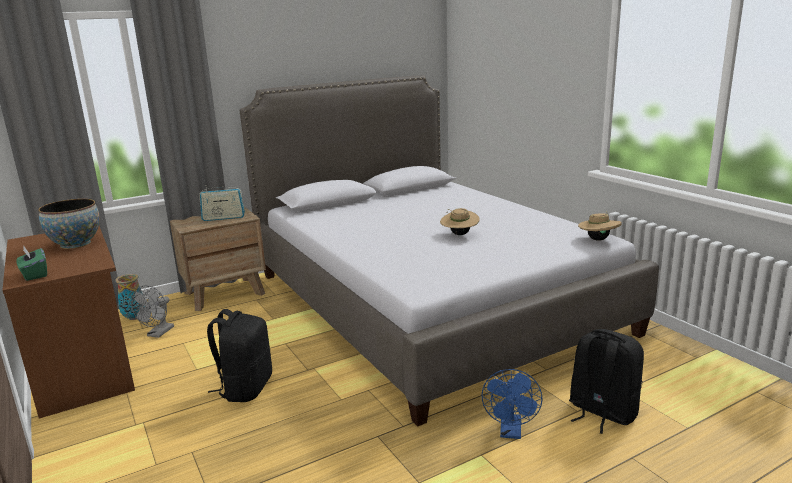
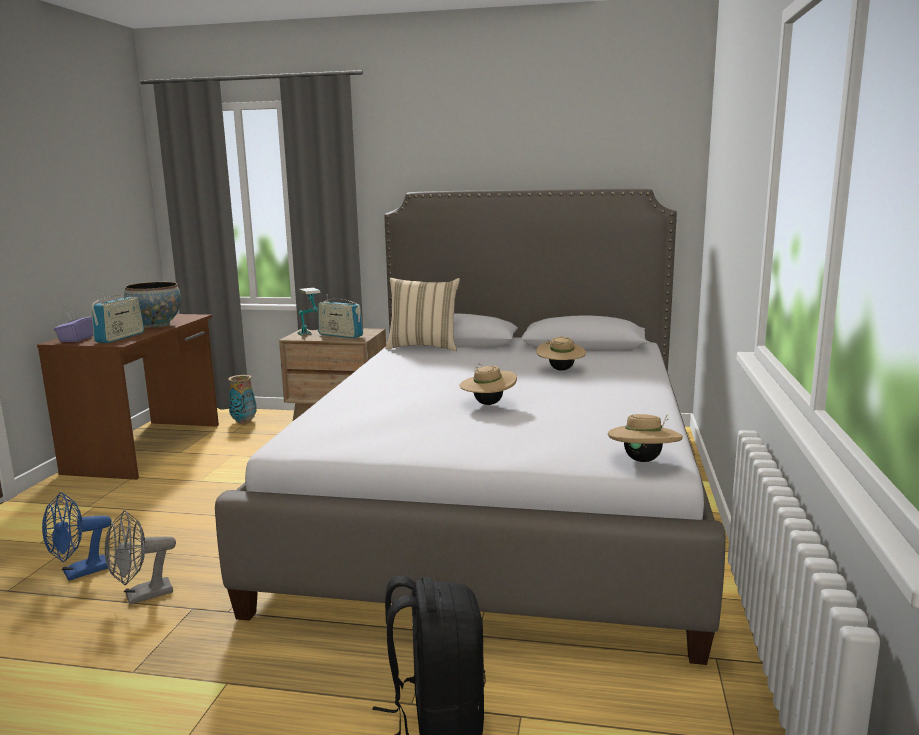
camera: 40 degrees right, 5 degrees down
green tissue box [16,245,47,281] -> purple tissue box [54,310,94,342]
grey fan [131,285,174,338] -> grey fan moved to [105,510,176,605]
black backpack [207,309,272,402] -> none
blue fan [481,369,543,439] -> blue fan moved to [42,492,112,581]
none -> radio [91,294,144,343]
none -> table lamp [297,288,321,336]
none -> beige pillow [385,278,460,351]
none -> beige hat [536,337,586,371]

